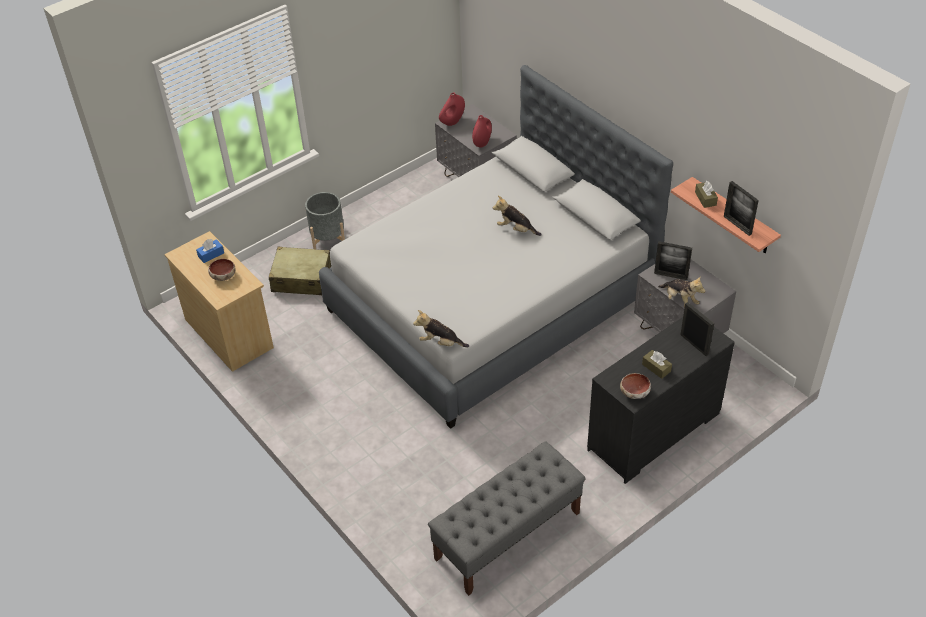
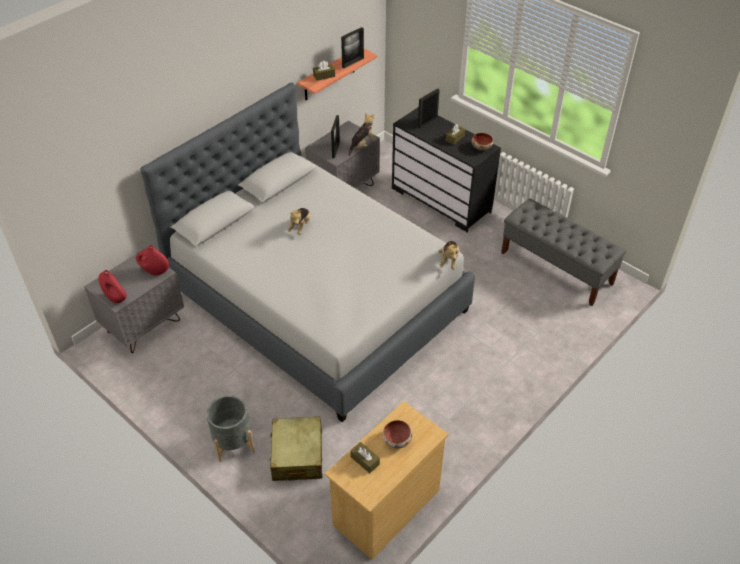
camera: 100 degrees left, 0 degrees up
blue tissue box [196,239,224,263] -> brown tissue box [350,442,380,473]

